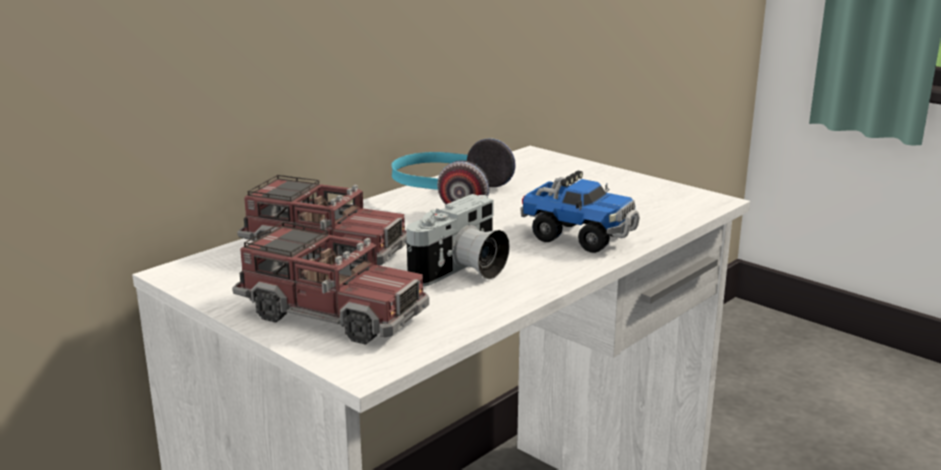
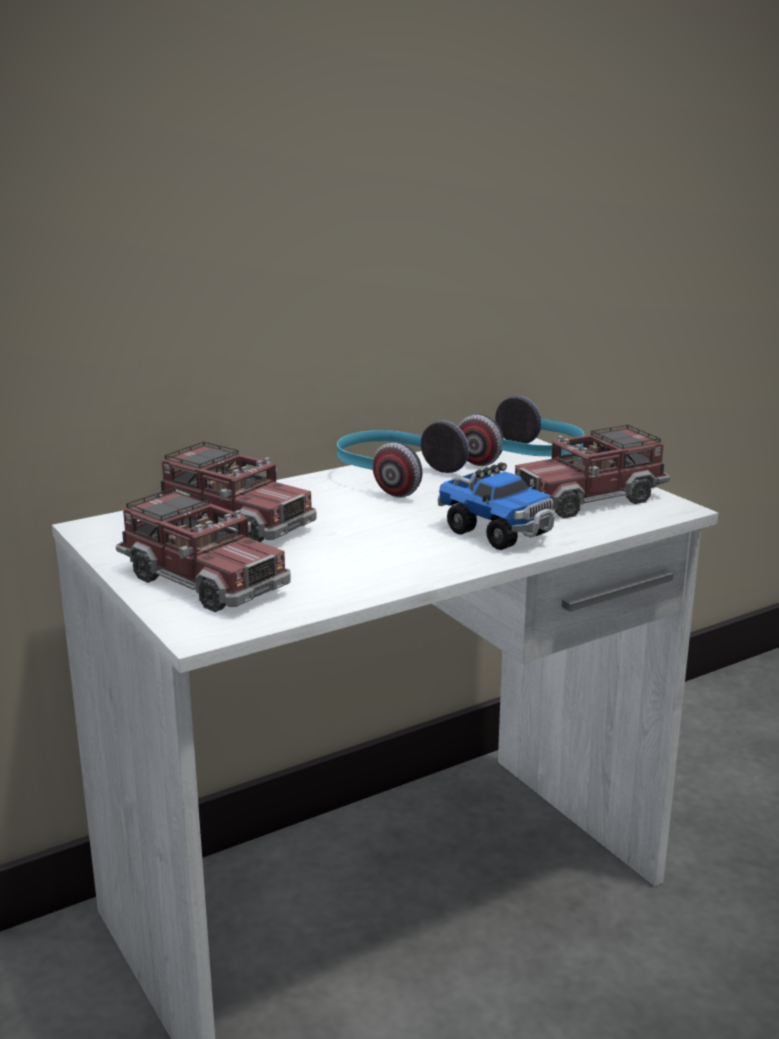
camera: 15 degrees right, 0 degrees up
camera [406,194,510,287] -> none
none -> headphones [458,396,585,466]
none -> toy truck [515,425,670,519]

